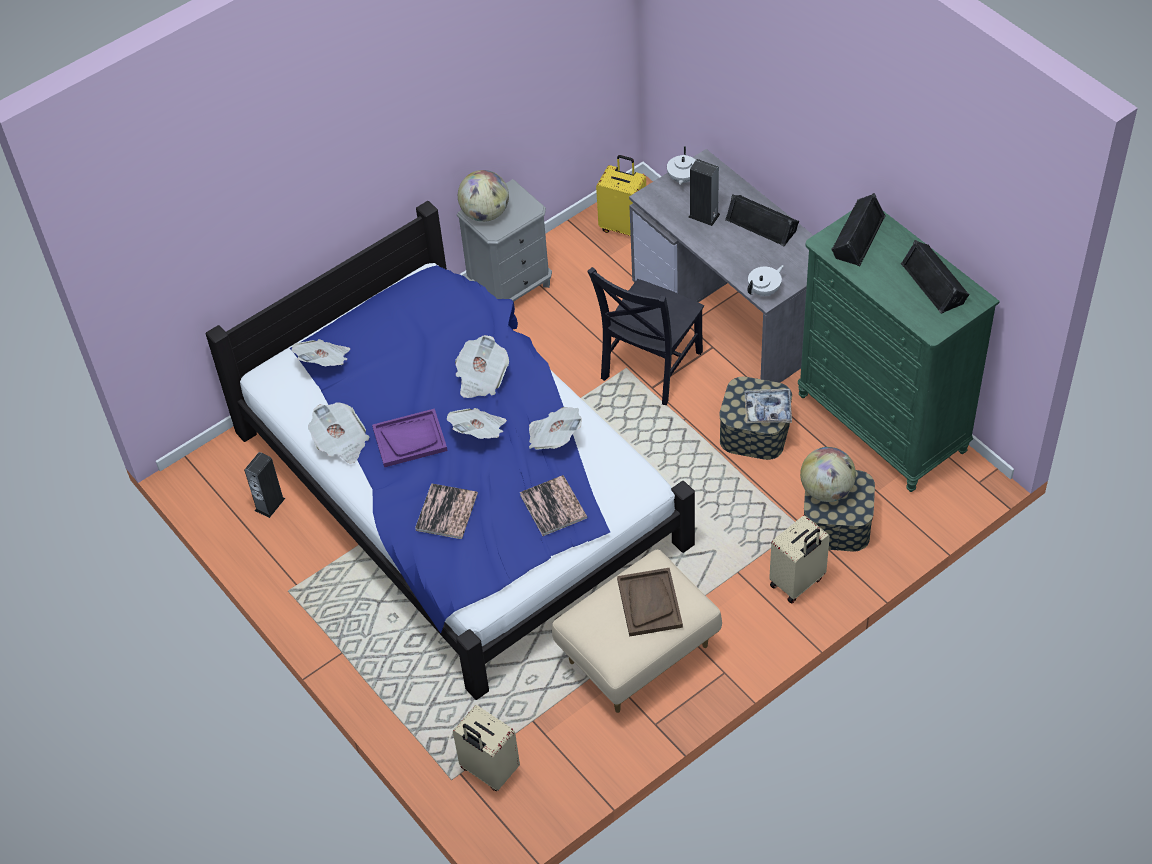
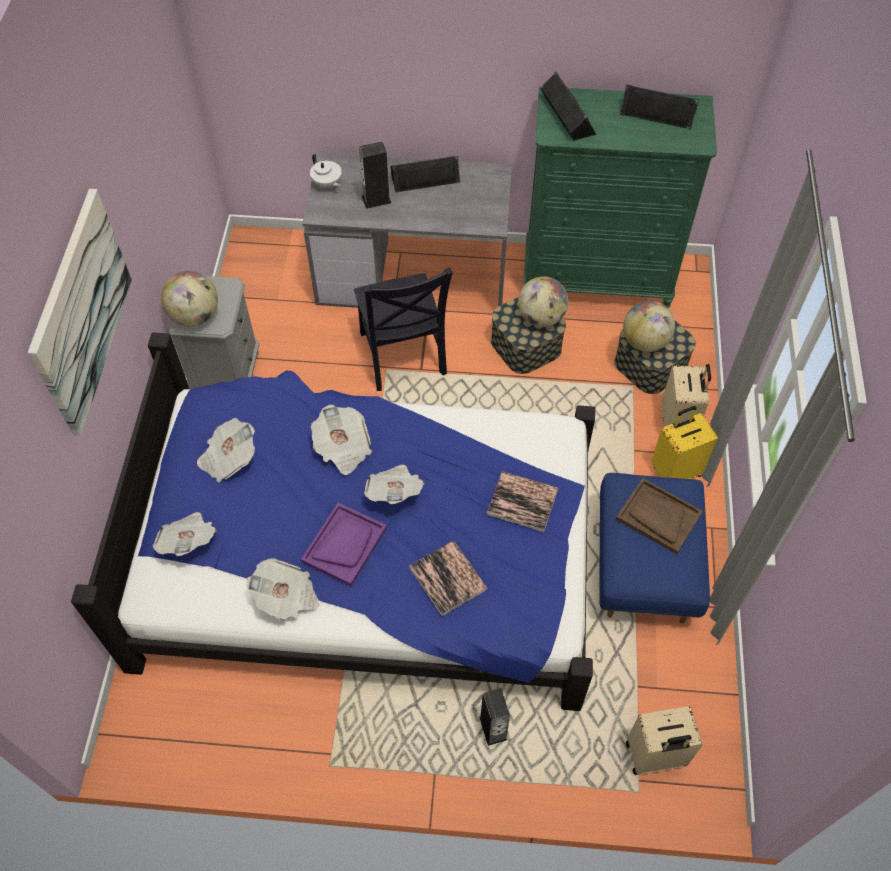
camera: 50 degrees left, 5 degrees up
speaker [244,452,285,518] -> speaker moved to [480,688,510,746]
newspaper [529,407,582,450] -> newspaper moved to [197,418,255,483]
beige ottoman [552,549,722,713] -> blue ottoman [599,473,710,624]
yellow suitcase [596,155,646,236] -> yellow suitcase moved to [651,406,718,479]
tray [744,389,792,423] -> globe [518,276,569,327]
white teapot [747,265,784,296] -> none
none -> picture [27,189,132,436]

